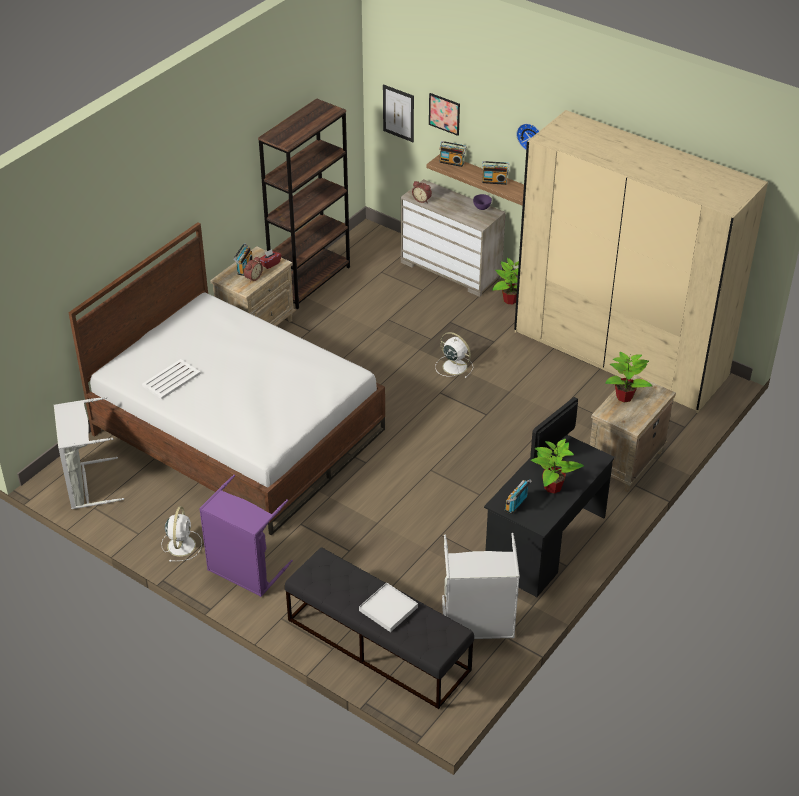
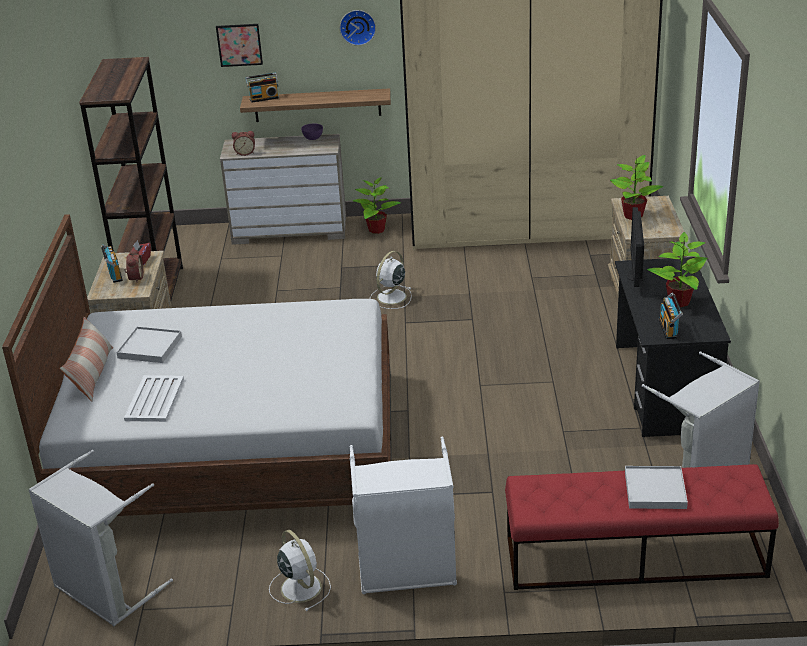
camera: 35 degrees left, 10 degrees down
purple laundry basket [199,475,293,597] -> white laundry basket [350,437,457,594]
black bench [285,547,474,709] -> red bench [505,464,779,590]
picture [383,84,414,142] -> none
white fan [435,332,473,378] -> white fan turned 60 degrees counterclockwise [370,251,412,309]
radio [481,161,509,185] -> none
none -> pillow [60,317,113,402]
none -> white tray [116,326,182,363]

